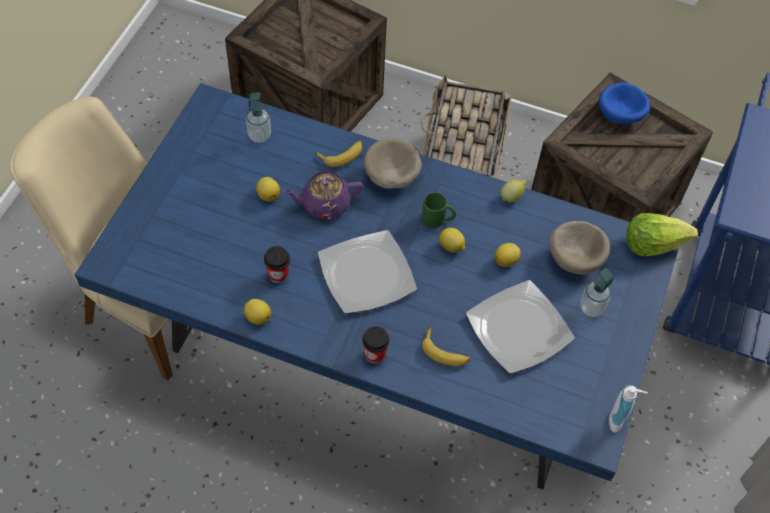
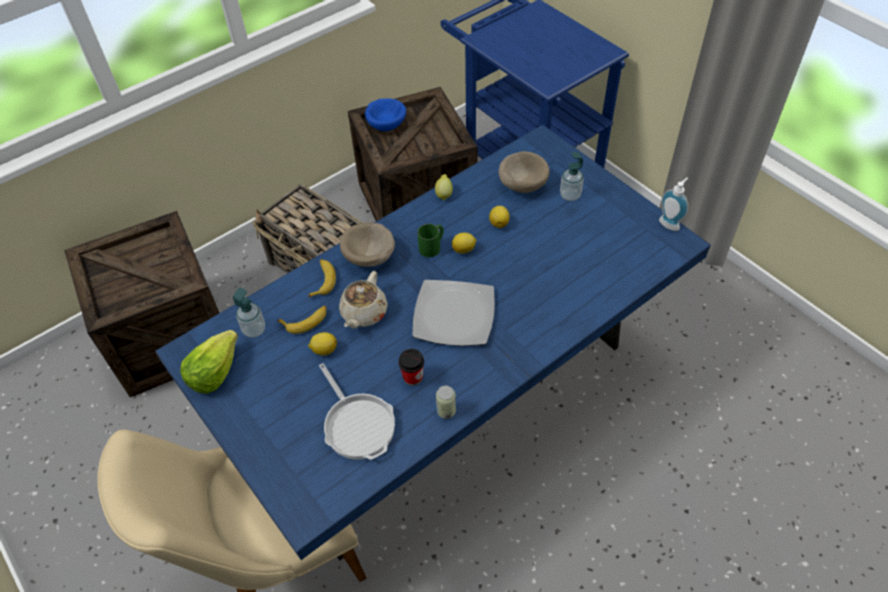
camera: 55 degrees left, 5 degrees down
lemon [244,299,271,325] -> can [436,385,456,419]
purple teapot [284,171,363,219] -> beige teapot [339,271,388,329]
cup [362,326,389,364] -> none
banana [422,327,471,366] -> banana moved to [278,306,327,334]
plate [466,280,575,374] -> none
lettuce [626,213,698,256] -> lettuce moved to [180,330,238,394]
none -> frying pan [319,363,395,460]

